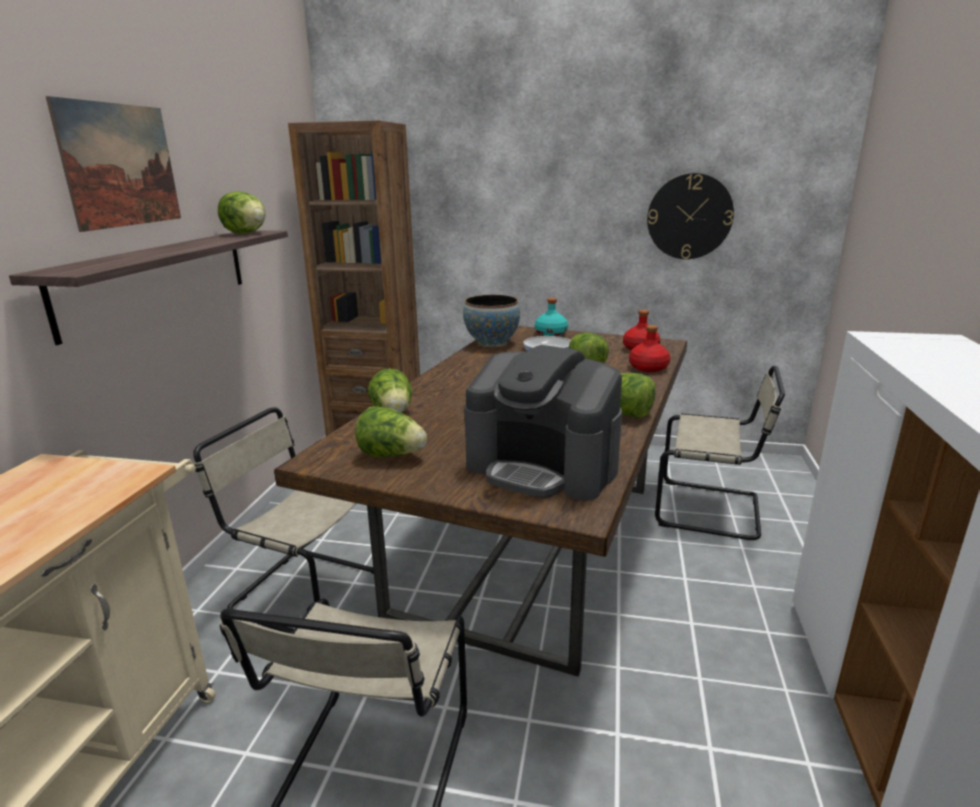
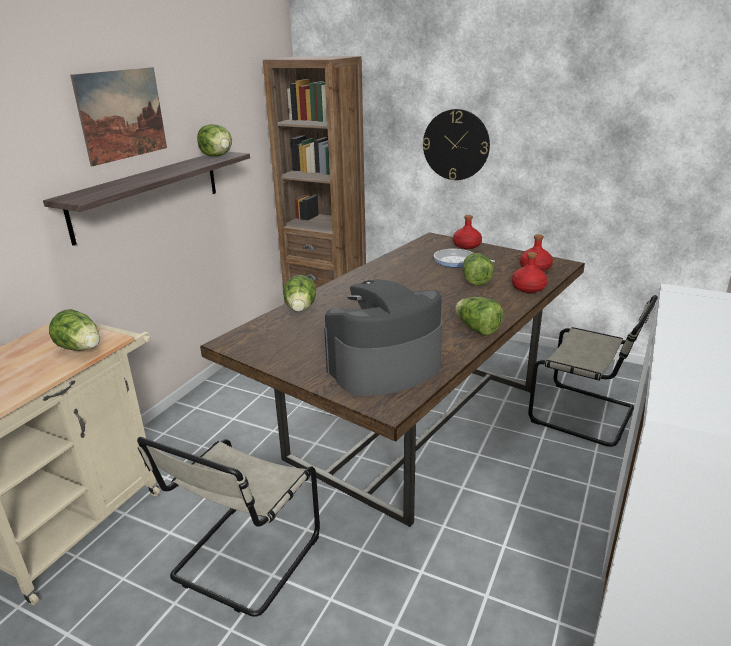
camera: 15 degrees right, 5 degrees up
beige chair [193,407,386,633] -> none
lettuce [355,406,427,457] -> lettuce moved to [49,309,100,351]
bowl [463,295,520,347] -> none
coffee machine [464,345,622,501] -> coffee machine turned 105 degrees clockwise [324,279,442,396]
turquoise bottle [535,298,568,336] -> red bottle [453,215,482,249]
wall clock [647,173,734,259] -> wall clock moved to [423,109,490,180]

